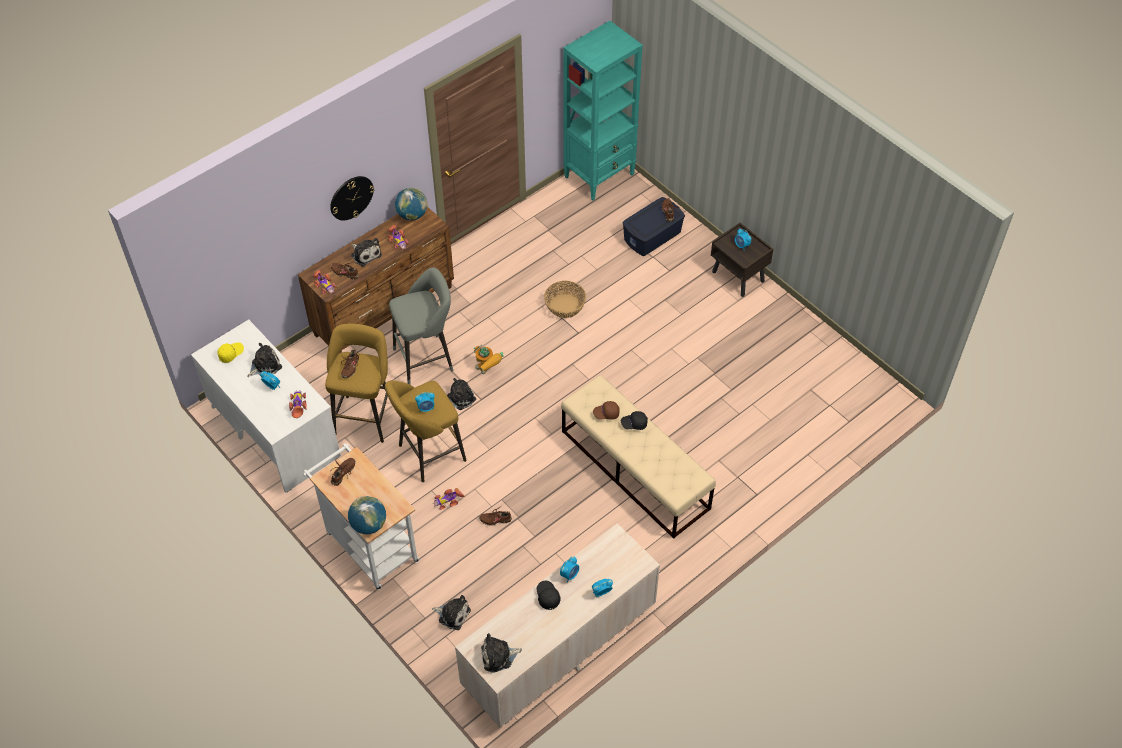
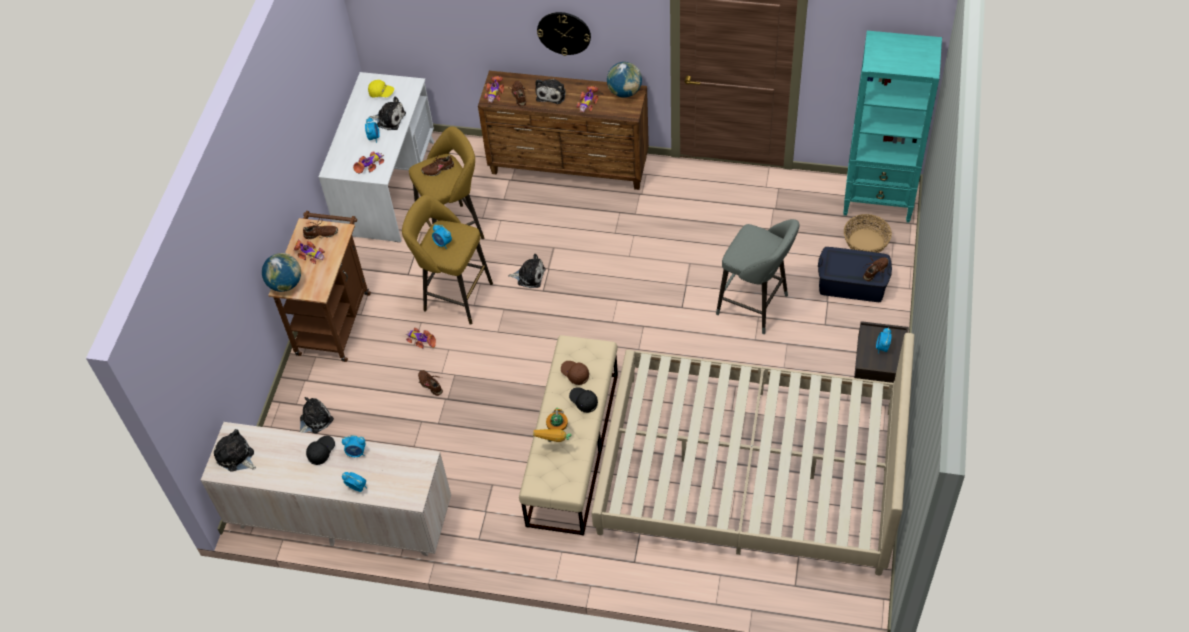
camera: 55 degrees right, 0 degrees up
white cart [303,443,420,590] -> brown cart [268,211,371,362]
grey stool [389,267,454,385] -> grey stool moved to [716,219,799,334]
plush toy [432,595,471,630] -> plush toy turned 120 degrees counterclockwise [300,397,334,434]
toy robot [474,344,504,374] -> toy robot moved to [533,408,571,442]
basket [544,281,586,318] -> basket moved to [844,214,892,253]
none -> toy car [294,239,325,264]
none -> beige bed [592,333,915,575]

